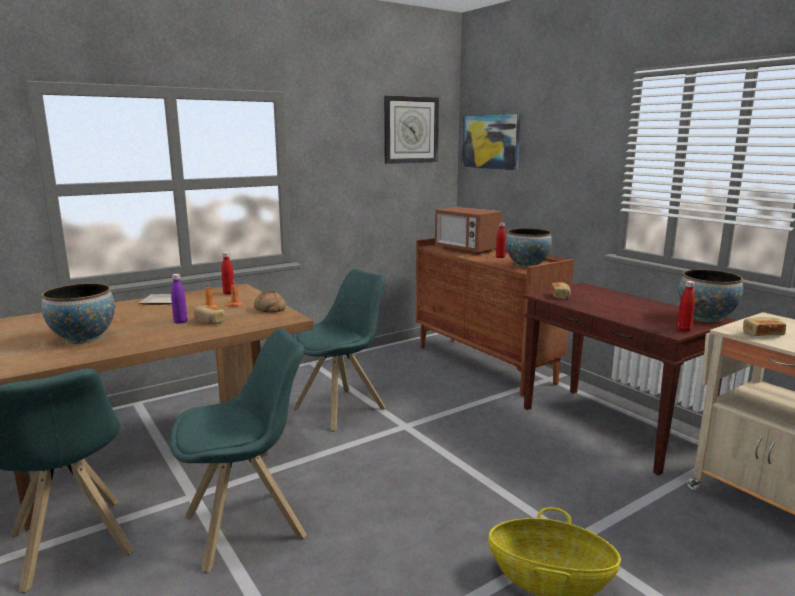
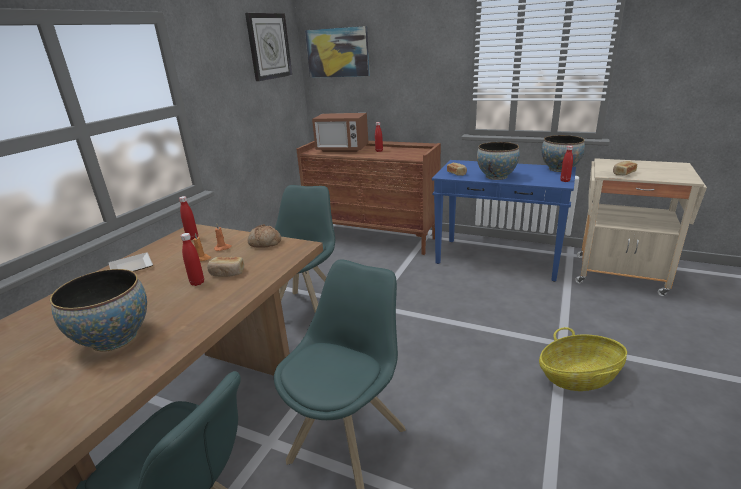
camera: 30 degrees left, 10 degrees up
purple bottle [171,274,187,324] -> red bottle [181,233,204,286]
bowl [506,228,552,268] -> bowl moved to [477,142,520,180]
brown console table [524,283,737,475] -> blue console table [432,160,576,282]

